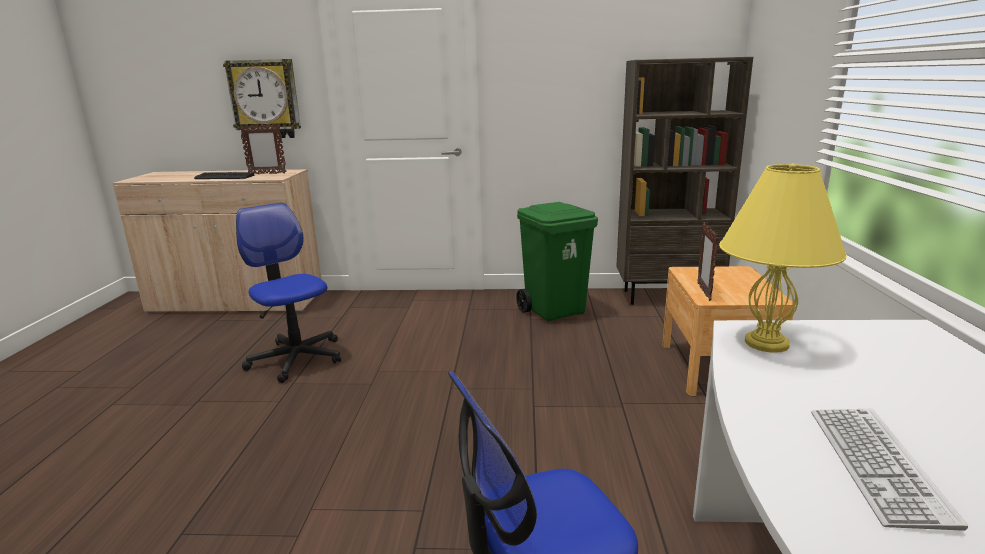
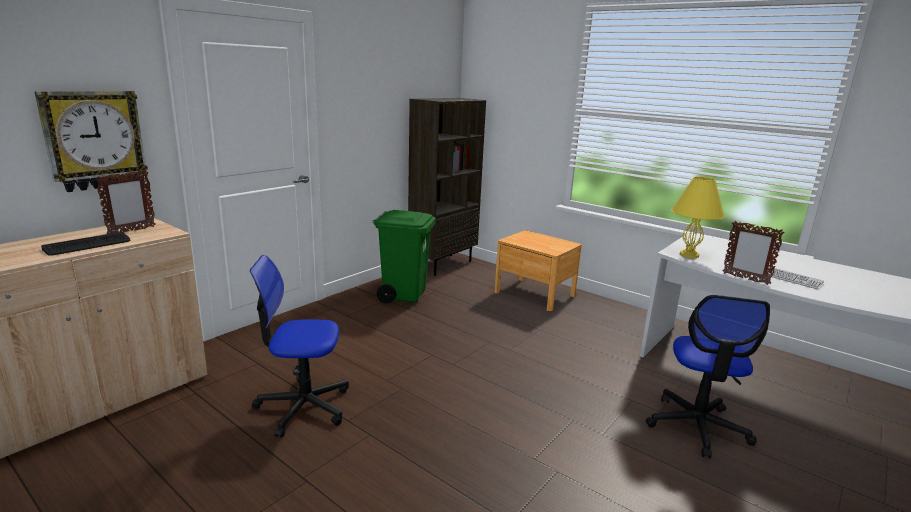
camera: 55 degrees left, 0 degrees up
picture frame [697,223,718,301] -> picture frame moved to [723,221,784,285]

